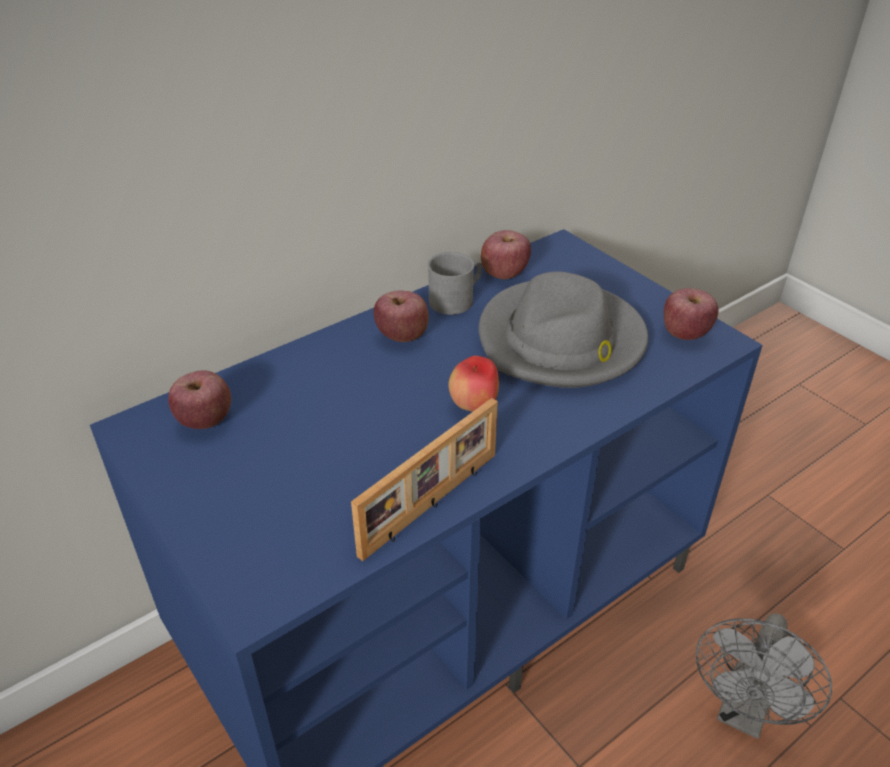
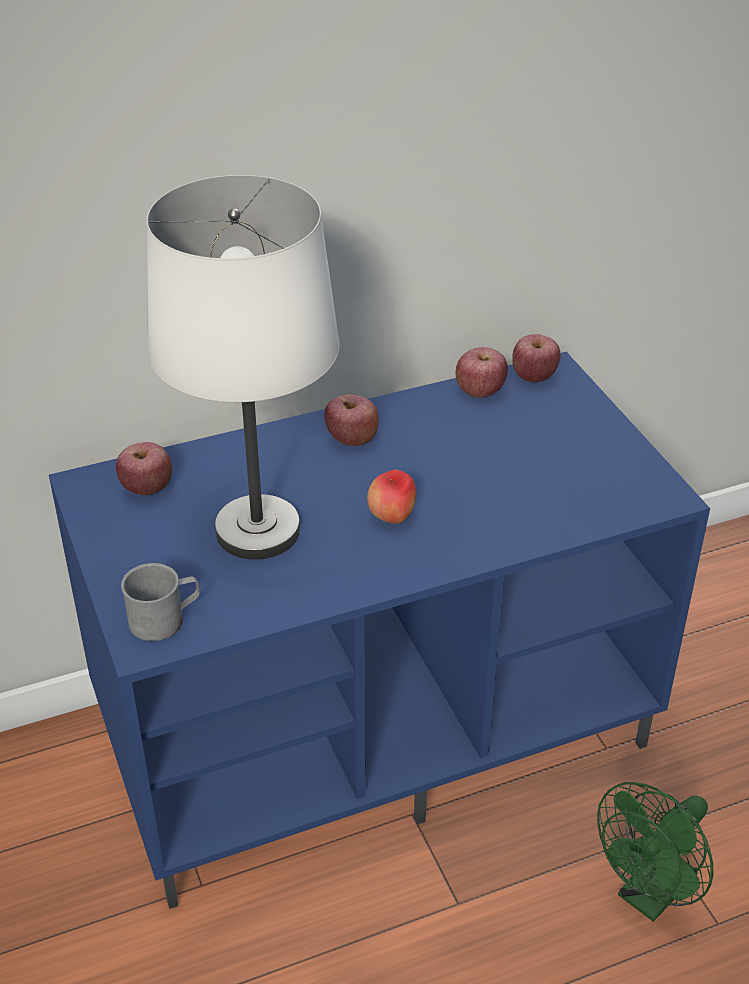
camera: 15 degrees right, 0 degrees up
picture frame [351,398,498,561] -> none
grey mug [427,252,482,315] -> grey mug moved to [121,563,200,641]
grey hat [479,272,648,388] -> none
apple [664,288,719,340] -> apple moved to [512,334,561,382]
grey fan [696,613,832,739] -> green fan [597,782,713,922]
none -> white table lamp [147,175,340,560]

